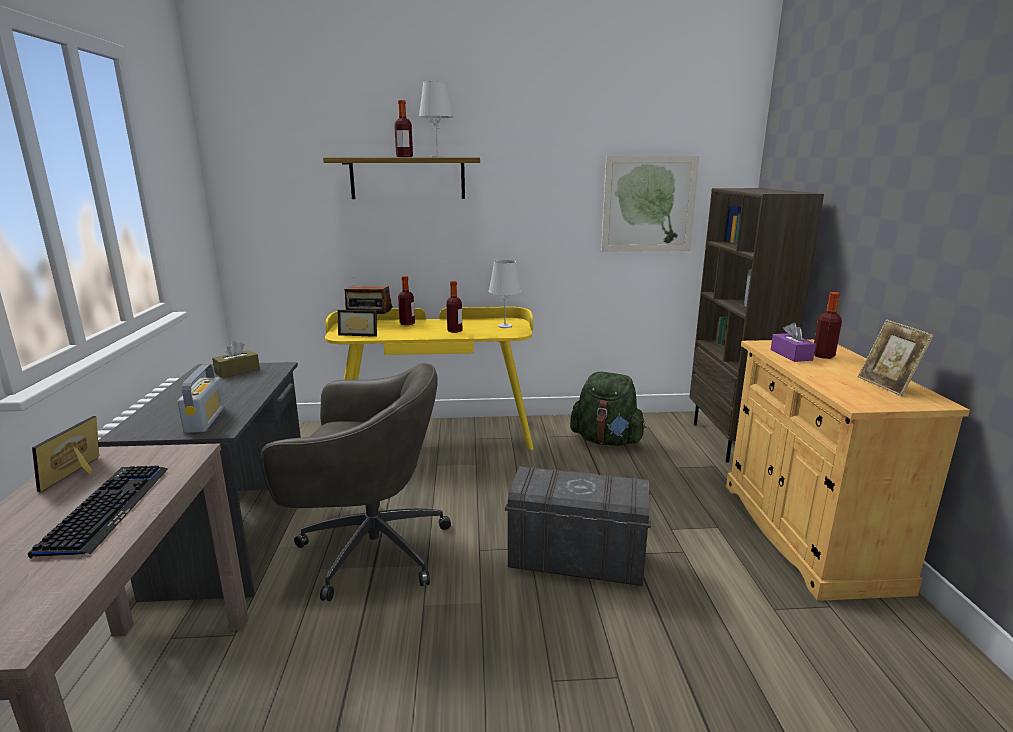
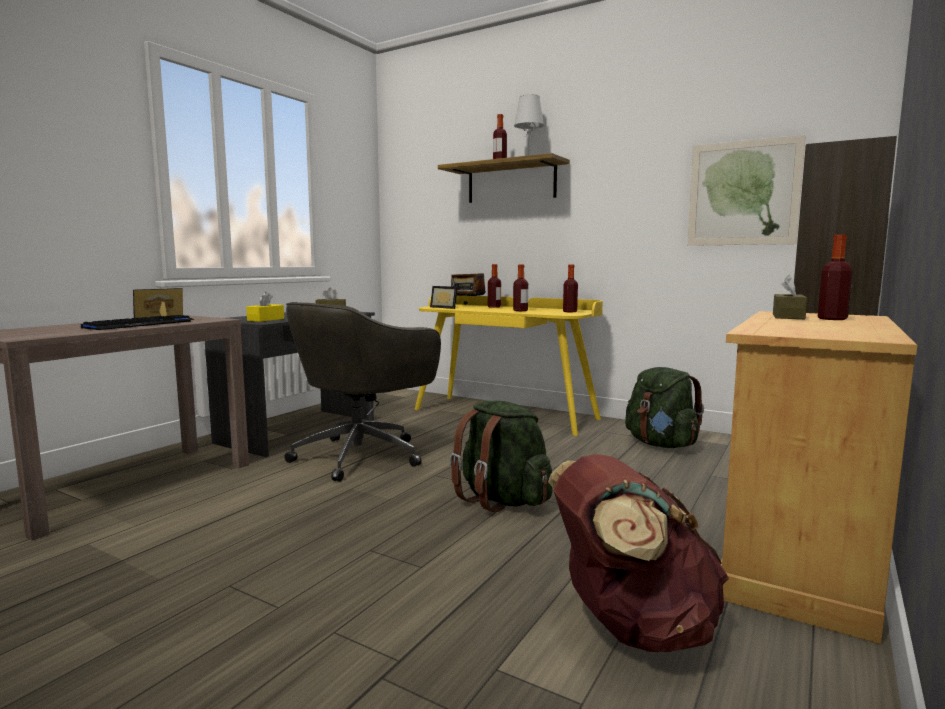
camera: 35 degrees right, 10 degrees down
radio [178,364,225,433] -> yellow tissue box [246,292,284,322]
grey office chair [261,363,451,601] -> grey office chair turned 90 degrees clockwise [284,302,441,482]
white table lamp [489,260,521,328] -> bottle [563,264,578,312]
grey storage box [505,467,651,586] -> green backpack [450,401,552,512]
purple tissue box [771,323,816,362] -> brown tissue box [773,275,807,319]
picture frame [858,319,934,396] -> none
none -> brown backpack [548,454,729,652]

